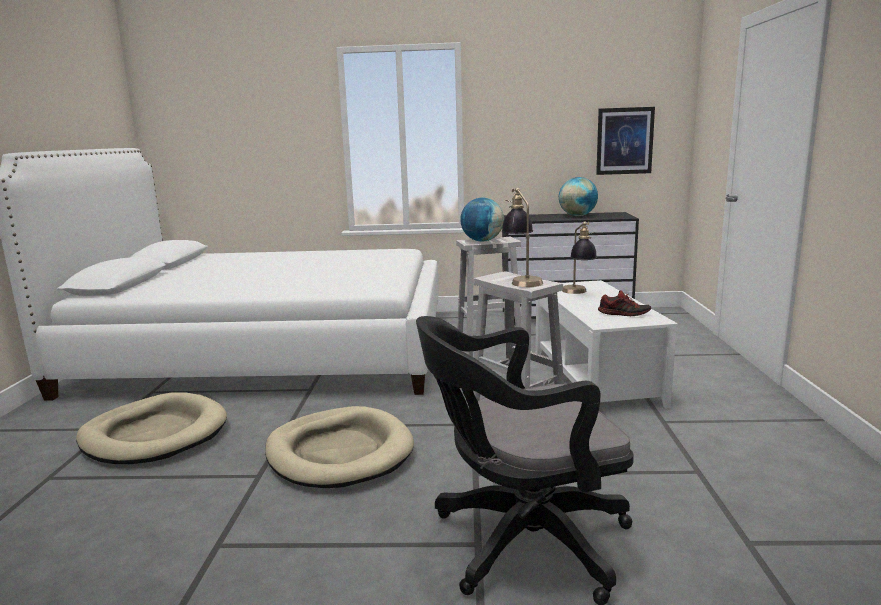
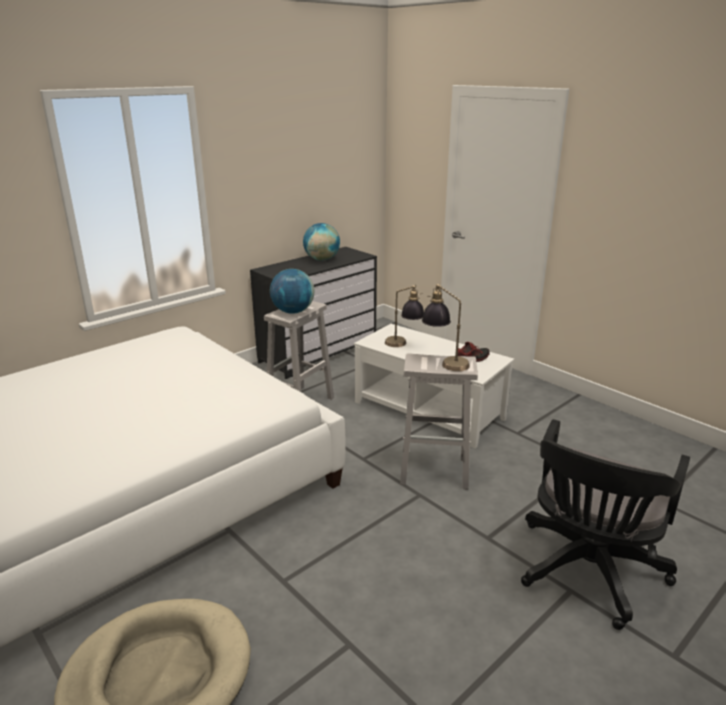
camera: 45 degrees left, 10 degrees up
beige dog bed [265,406,414,488] -> none
picture [596,107,655,175] -> none

